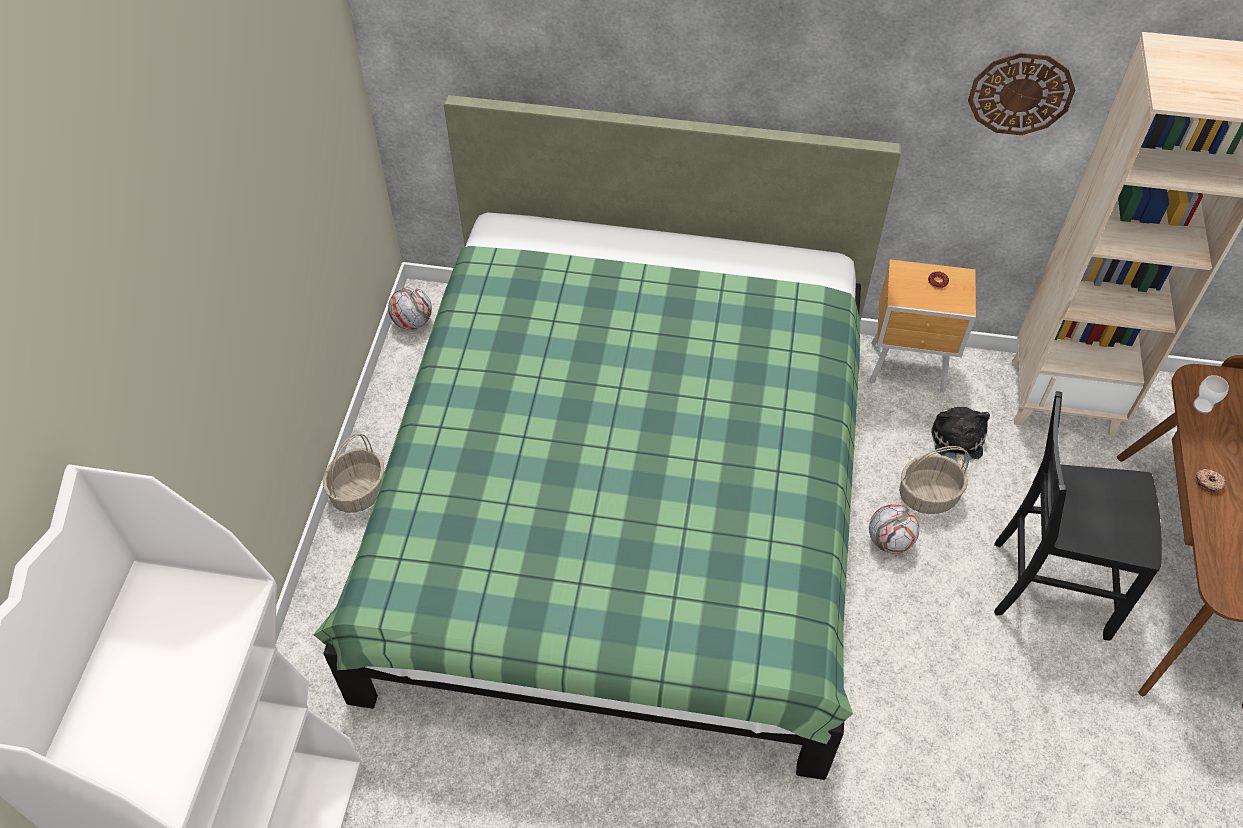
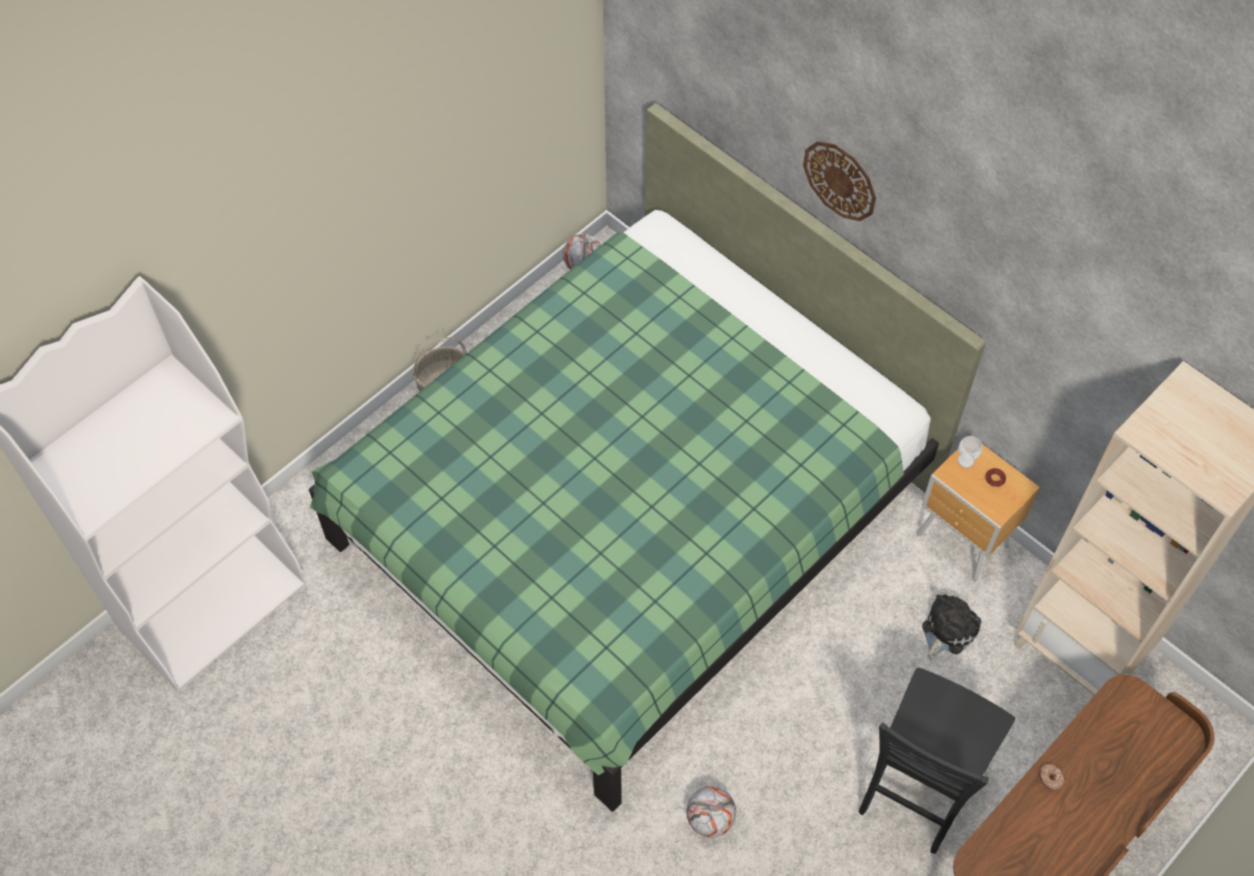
camera: 35 degrees right, 5 degrees up
football [869,504,919,553] -> football moved to [687,786,736,837]
basket [899,446,969,514] -> none
wall clock [968,53,1075,135] -> wall clock moved to [803,141,876,221]
black chair [994,391,1162,641] -> black chair turned 105 degrees counterclockwise [859,668,1015,854]
cup [1193,375,1229,413] -> cup moved to [958,436,982,468]

